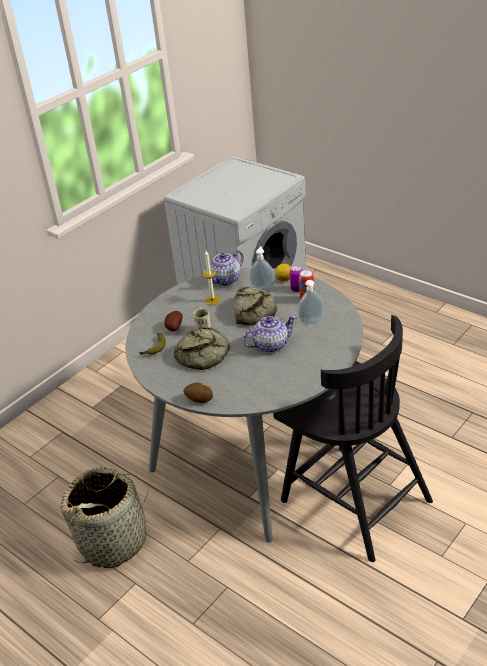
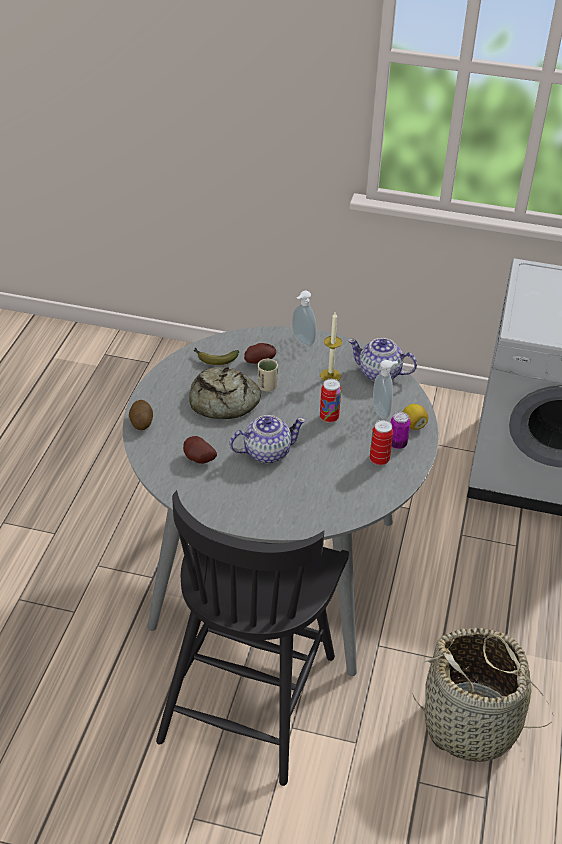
camera: 60 degrees right, 5 degrees up
basket [60,467,149,568] -> basket moved to [412,628,553,762]
bread [234,287,277,325] -> can [320,379,341,423]
teapot [243,315,297,353] -> teapot turned 60 degrees counterclockwise [230,415,306,463]
soap dispenser [298,280,324,324] -> soap dispenser moved to [292,291,316,346]
none -> potato [183,436,217,464]

